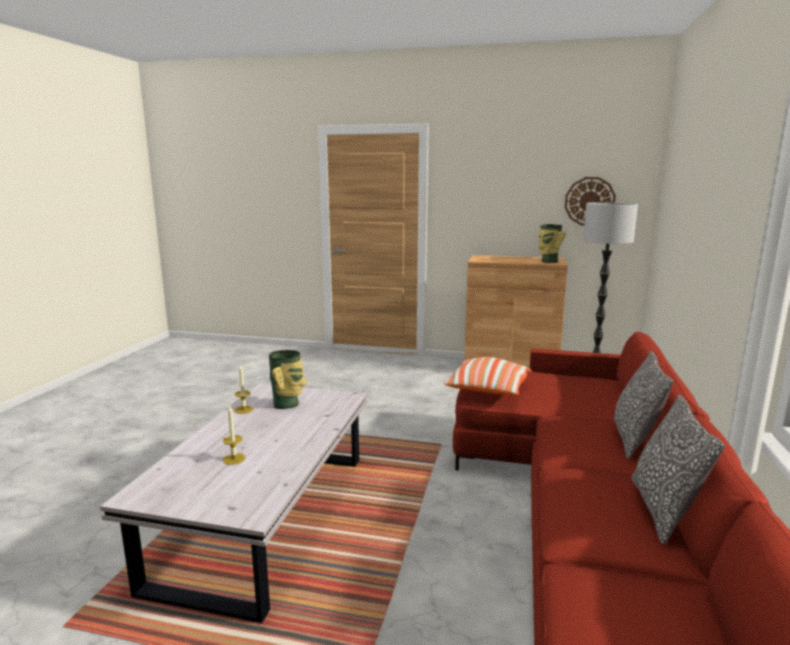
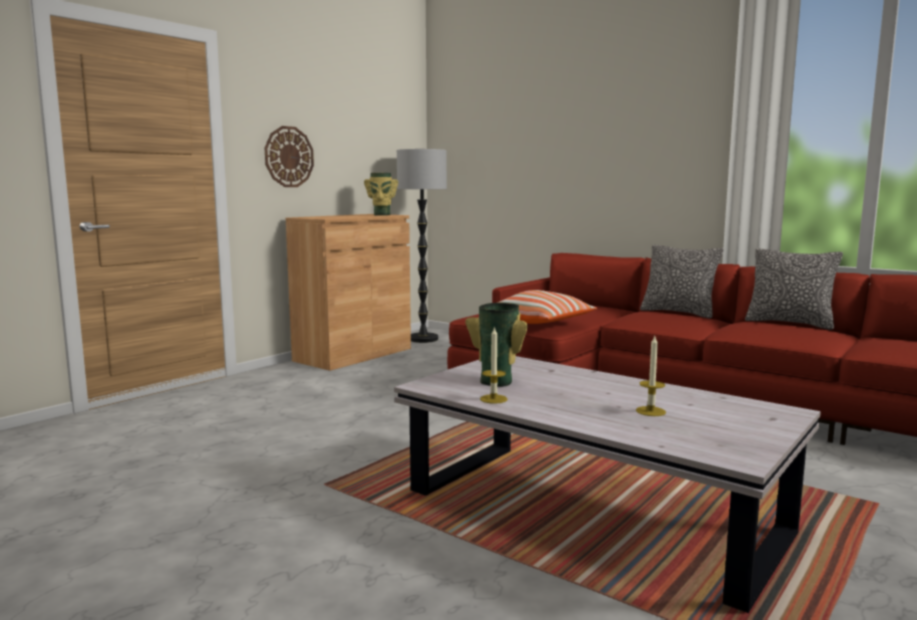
camera: 65 degrees left, 5 degrees down
wall clock [565,177,616,226] -> wall clock moved to [265,126,314,187]

